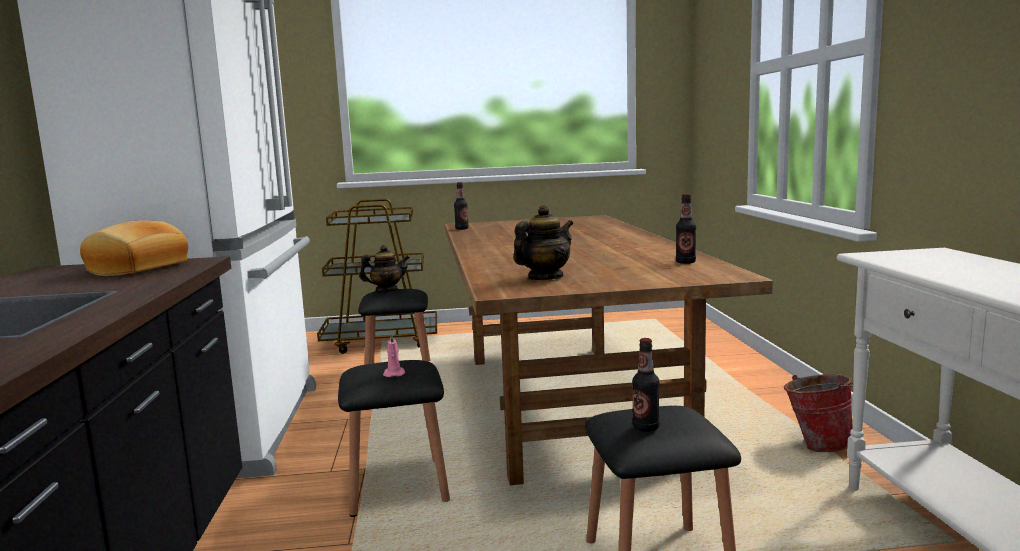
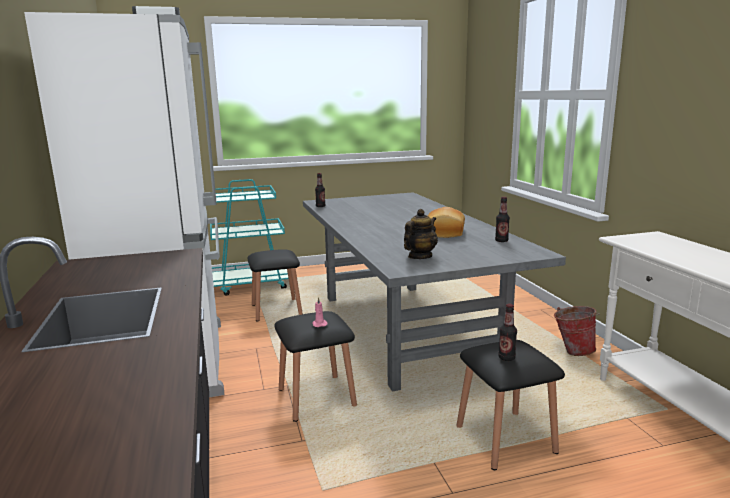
camera: 10 degrees left, 5 degrees up
bread [80,220,188,276] -> bread moved to [428,207,465,238]
brown cart [317,199,437,354] -> turquoise cart [210,179,288,296]
teapot [359,245,410,292] -> none
brown dining table [445,215,773,485] -> grey dining table [303,192,566,392]

